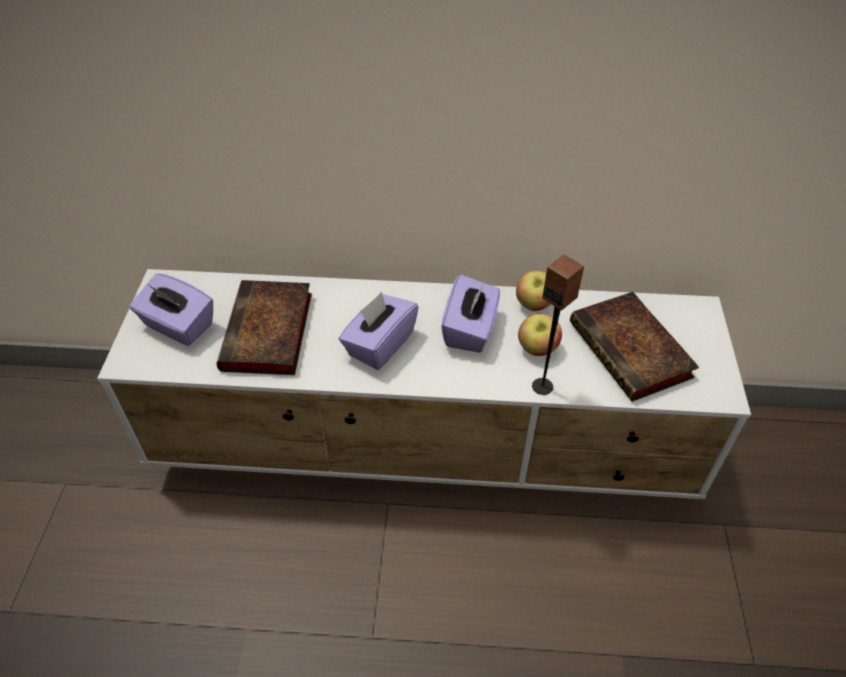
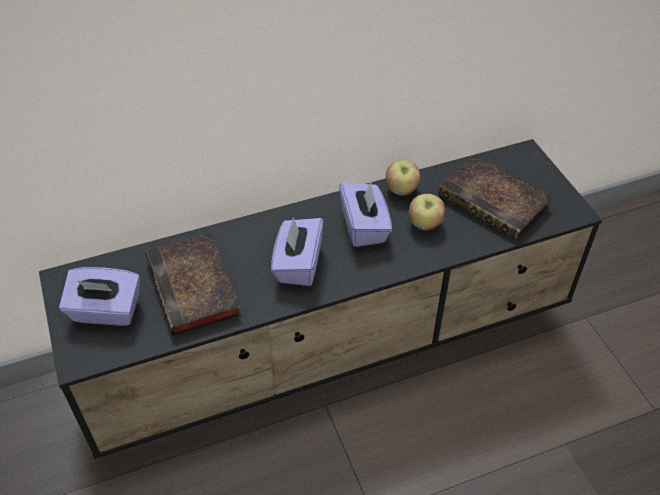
camera: 25 degrees left, 0 degrees up
white tv stand [97,269,751,499] -> black tv stand [39,139,602,459]
speaker [532,254,584,395] -> none

